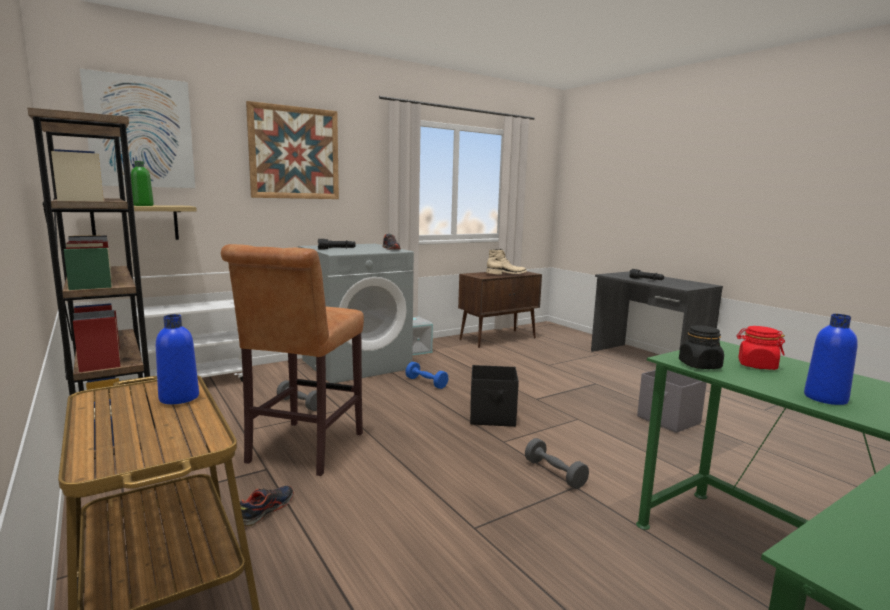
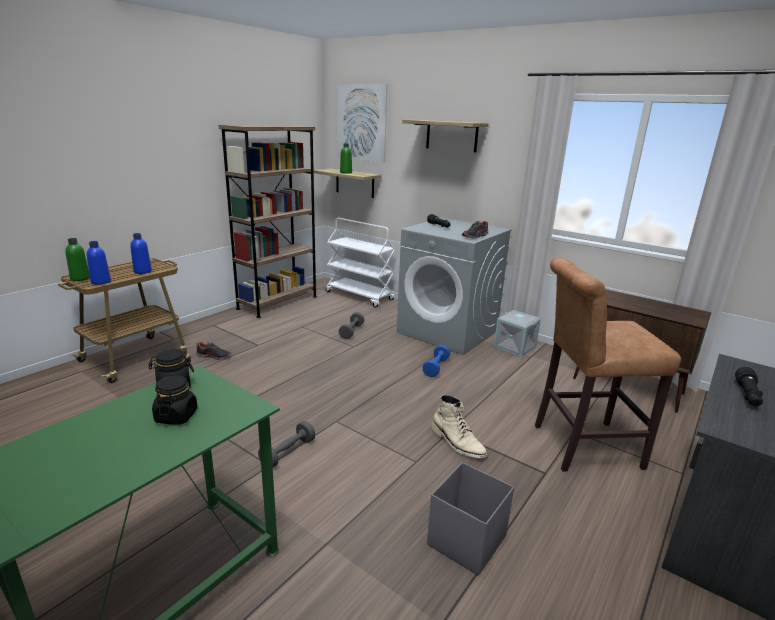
camera: 70 degrees right, 10 degrees up
brown stool [221,244,364,476] -> brown stool moved to [535,257,681,472]
picture [246,101,339,199] -> shelf [402,120,489,152]
black storage box [470,365,519,427] -> none
beige boot [486,249,527,275] -> beige boot moved to [432,395,487,458]
red jar [736,326,785,370] -> black jar [152,375,198,424]
blue bottle [804,314,858,405] -> blue bottle moved to [86,241,111,285]
none -> green bottle [65,238,90,281]

